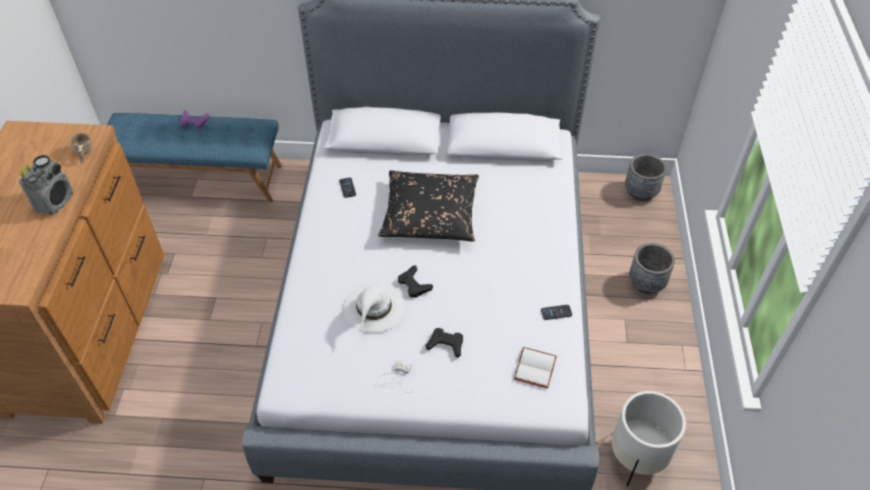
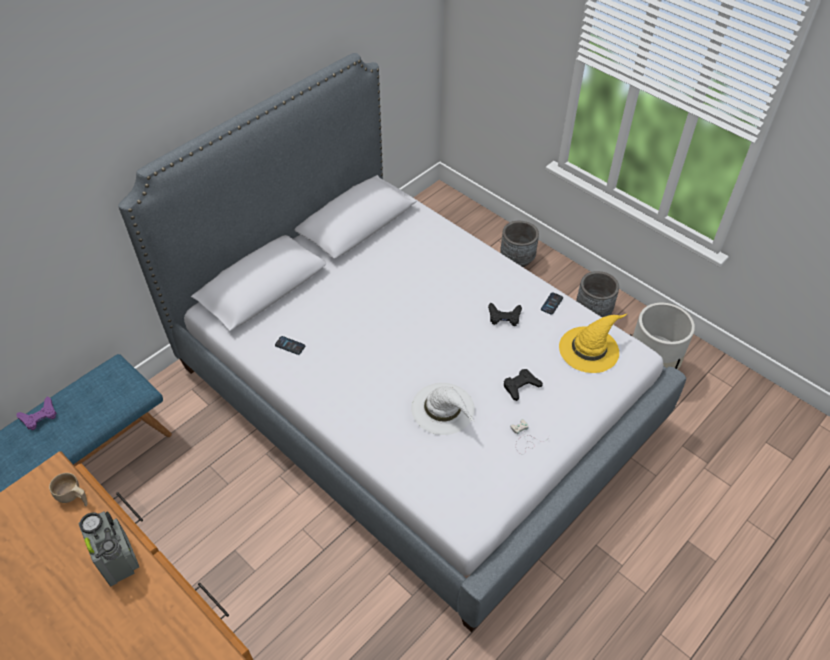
camera: 50 degrees left, 0 degrees up
black pillow [378,170,479,242] -> none
black game controller [398,265,433,298] -> black game controller moved to [488,303,522,326]
white book [514,347,557,389] -> yellow hat [559,313,628,373]
grey planter [625,154,667,201] -> grey planter moved to [576,271,619,317]

